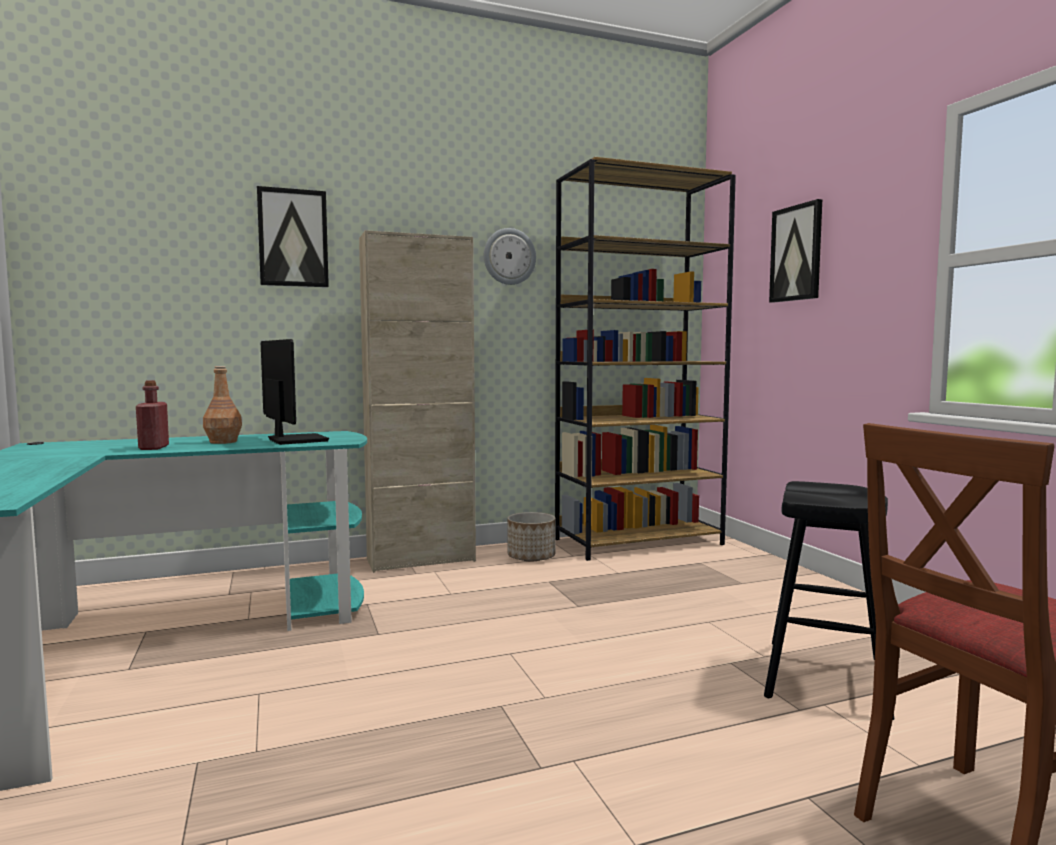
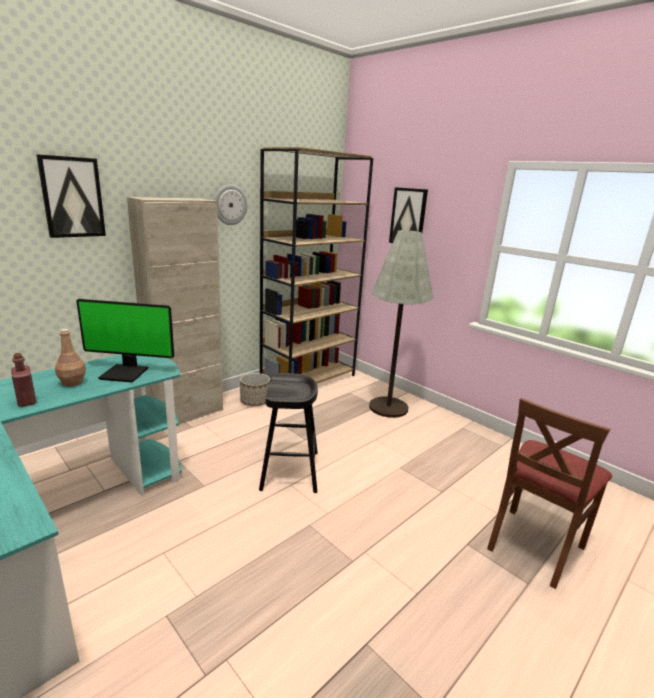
camera: 25 degrees left, 15 degrees up
monitor [261,339,329,445] -> monitor turned 150 degrees clockwise [76,299,174,382]
black stool [764,481,894,720] -> black stool moved to [259,373,318,493]
none -> grey floor lamp [369,230,433,418]

